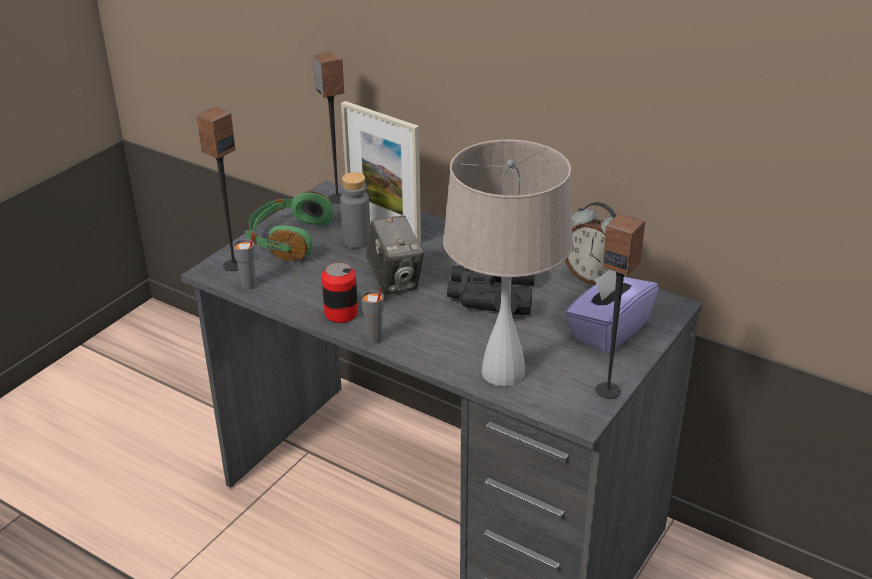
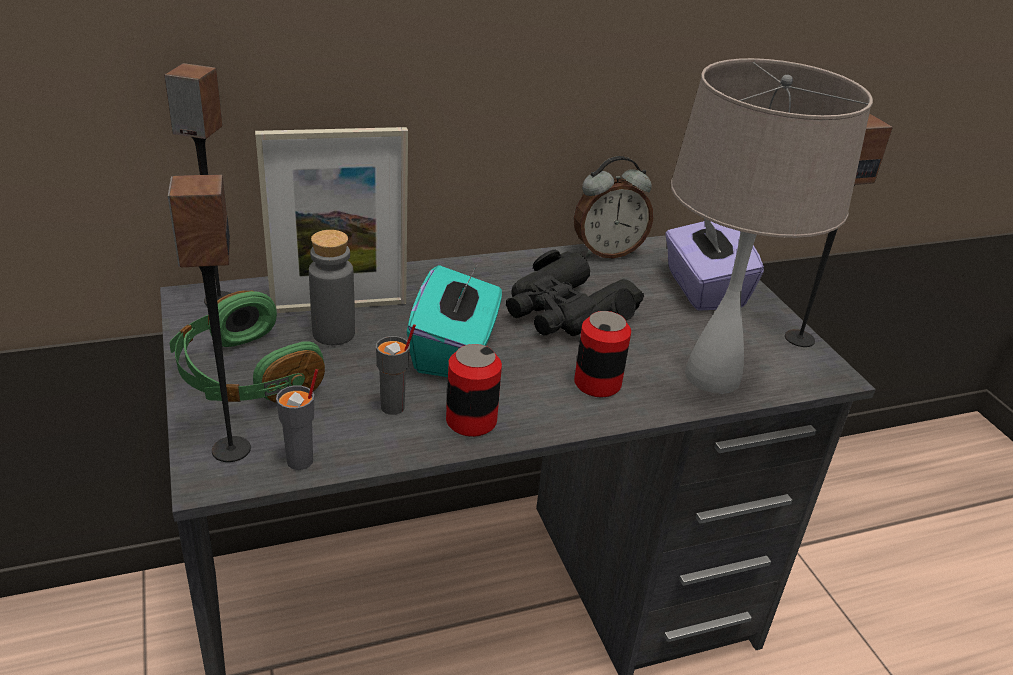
camera: 55 degrees left, 0 degrees up
grey cup [361,288,384,344] -> grey cup moved to [376,324,416,415]
camera [366,215,424,294] -> turquoise tissue box [407,263,502,377]
none -> can [574,311,631,397]

